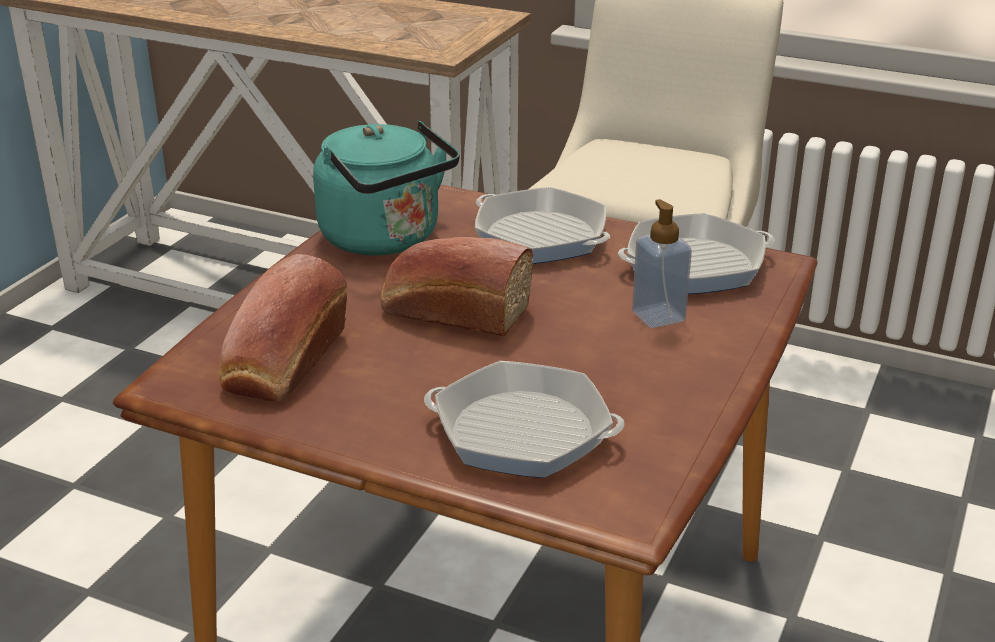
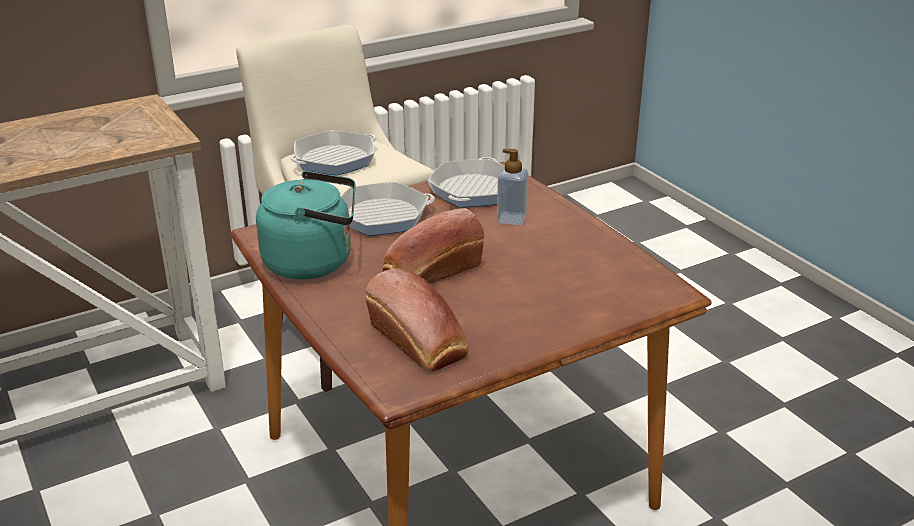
camera: 55 degrees left, 0 degrees up
frying pan [424,361,624,478] -> frying pan moved to [290,130,376,175]

